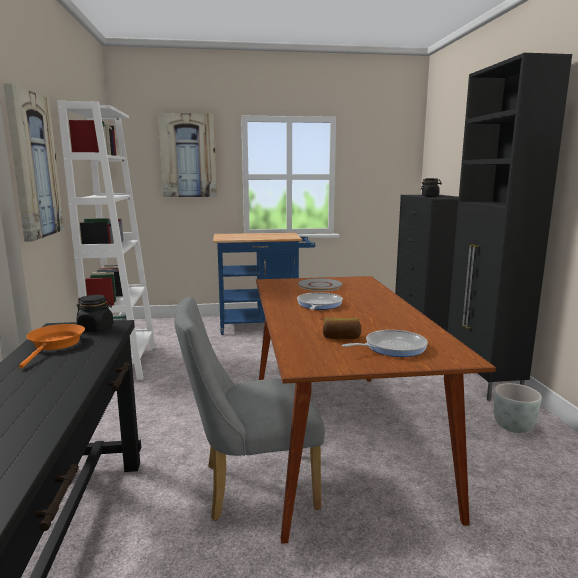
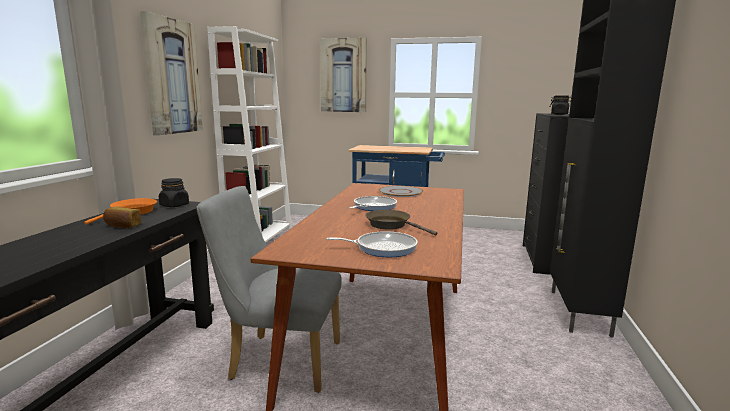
camera: 20 degrees right, 0 degrees up
bread [323,317,361,339] -> bread moved to [103,206,141,228]
grey planter [494,383,542,433] -> none
none -> brown frying pan [365,210,437,235]

